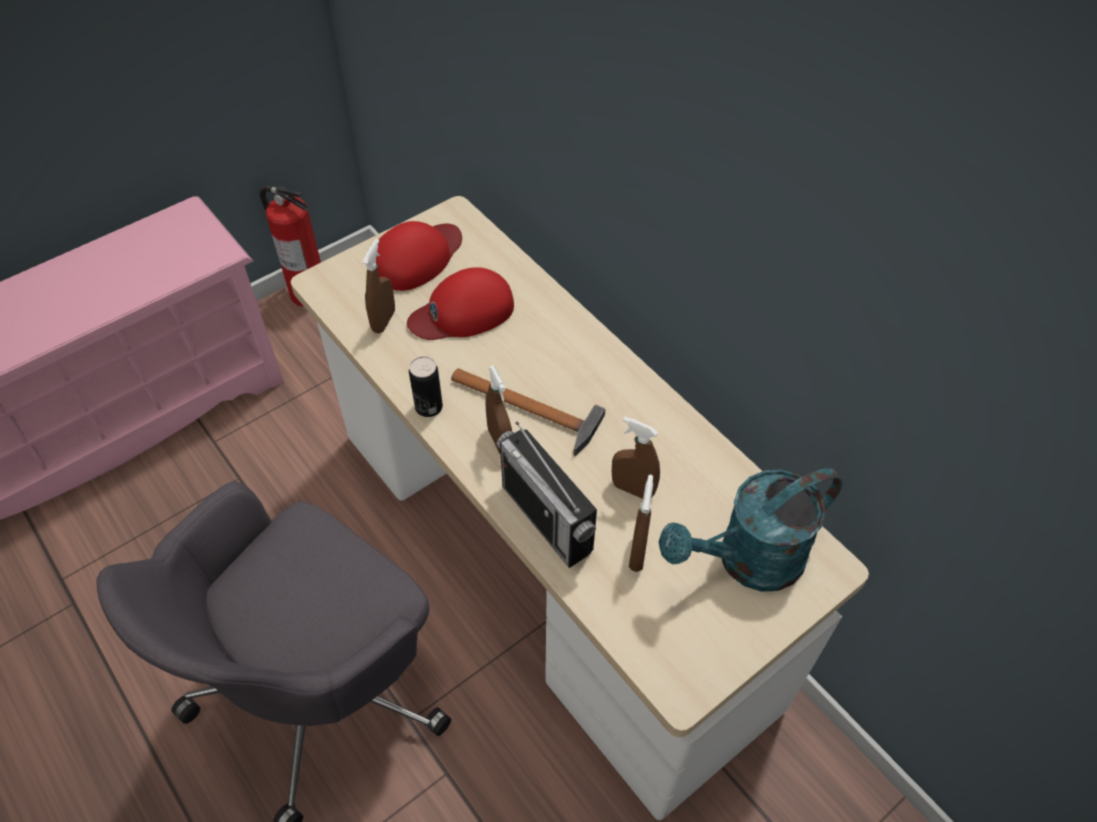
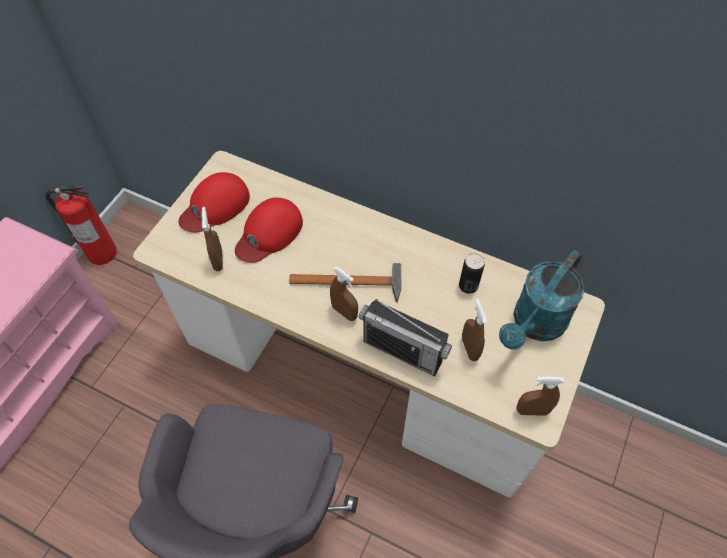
camera: 25 degrees left, 5 degrees up
red cap [376,221,462,291] -> red cap turned 150 degrees counterclockwise [179,172,250,233]
can [409,356,443,417] -> can moved to [459,253,485,294]
brown spray bottle [612,417,660,499] -> brown spray bottle moved to [516,376,564,416]

